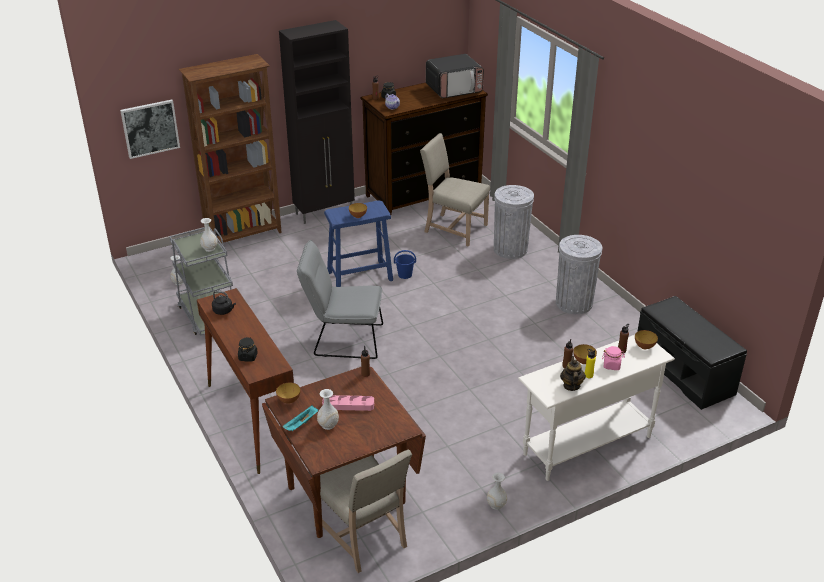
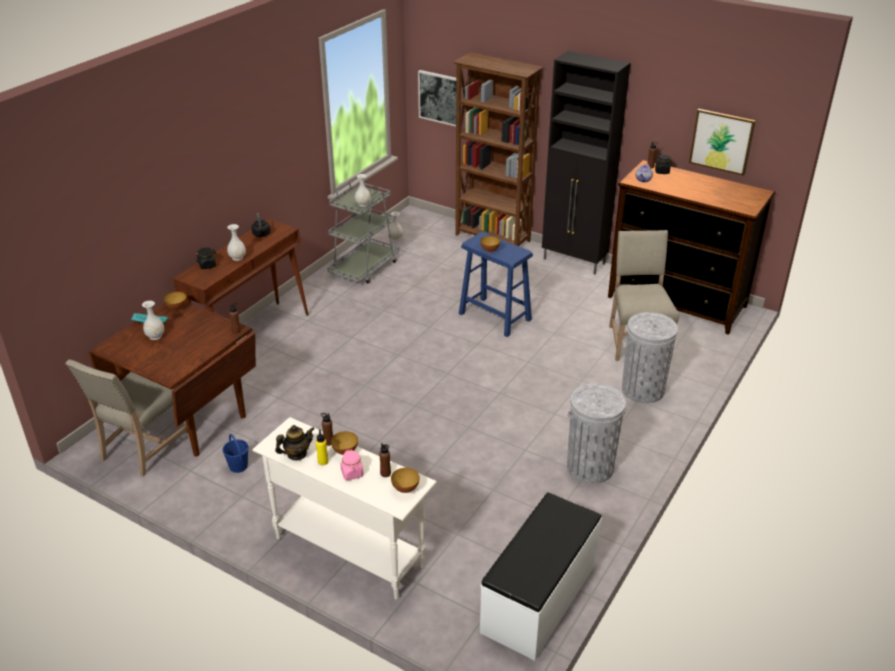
camera: 60 degrees right, 0 degrees up
grey chair [297,240,383,359] -> none
pink tray [322,395,374,411] -> none
blue bucket [394,250,416,279] -> blue bucket moved to [222,434,249,473]
microwave [426,54,484,98] -> none
white vase [487,473,507,510] -> white vase moved to [227,224,246,261]
black bench [637,296,747,410] -> white bench [480,492,602,661]
none -> picture [689,109,756,176]

